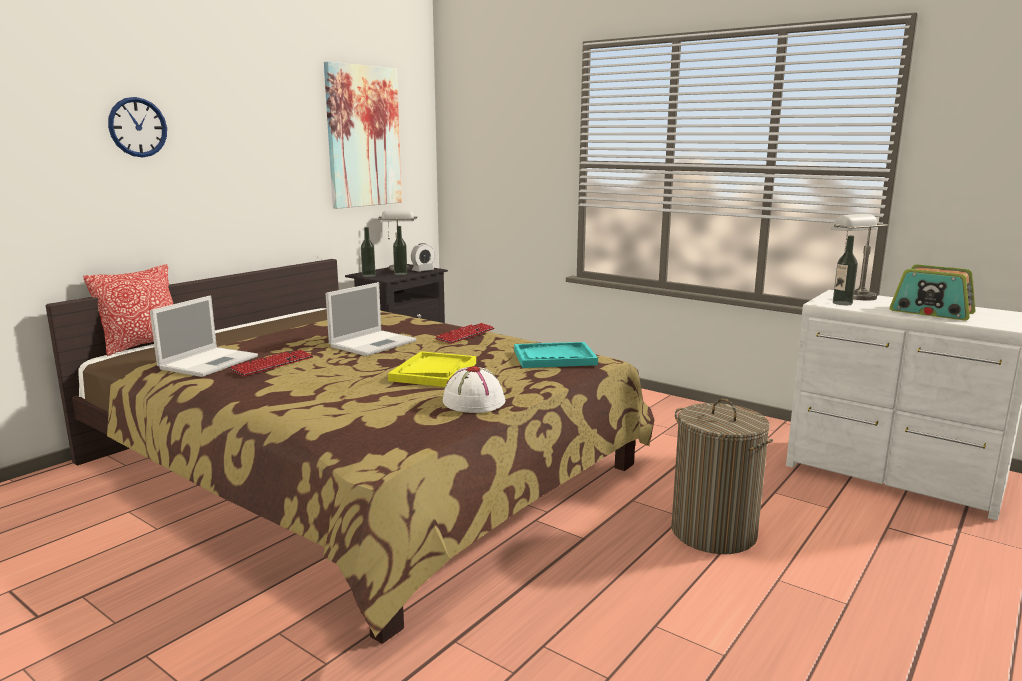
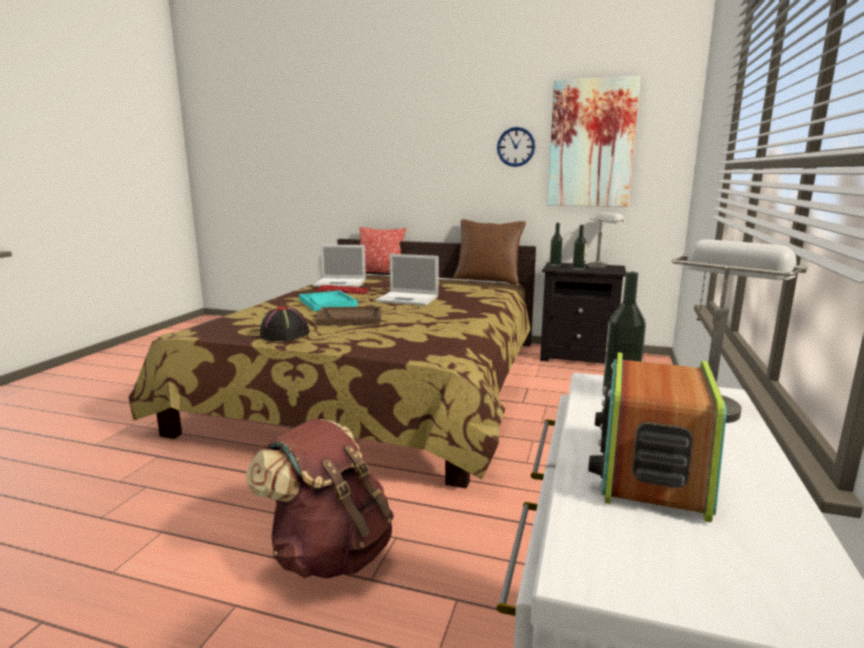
camera: 70 degrees right, 0 degrees up
wall clock [108,97,167,157] -> wall clock moved to [497,127,535,167]
yellow tray [388,351,476,387] -> brown tray [315,306,382,326]
alarm clock [411,243,435,272] -> none
keyboard [435,323,495,344] -> none
white hat [443,366,506,413] -> black hat [260,307,310,341]
turquoise tray [514,342,598,368] -> turquoise tray moved to [299,290,358,311]
laundry basket [671,398,773,554] -> brown backpack [246,418,394,578]
none -> brown pillow [453,219,526,284]

